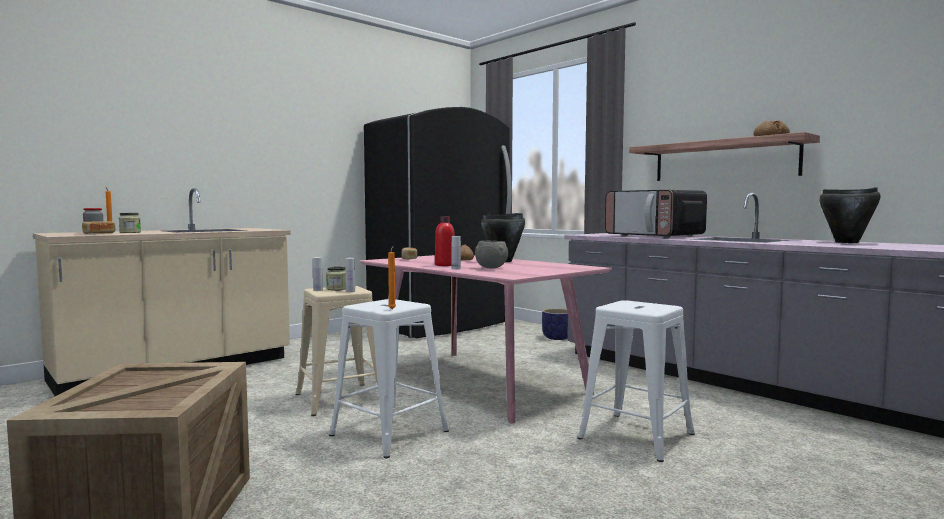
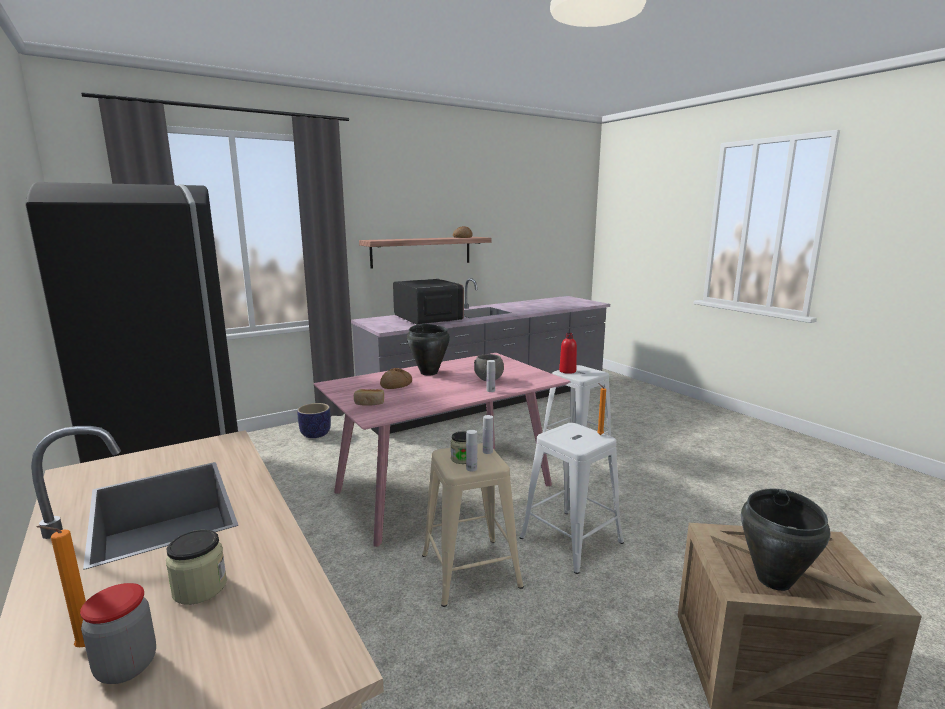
camera: 80 degrees left, 10 degrees up
bread [82,221,116,234] -> none
red bottle [435,216,455,266] -> red bottle moved to [559,333,577,374]
microwave [605,190,707,238] -> microwave turned 90 degrees counterclockwise [393,279,464,325]
black cooking pot [819,187,881,243] -> black cooking pot moved to [741,488,830,591]

